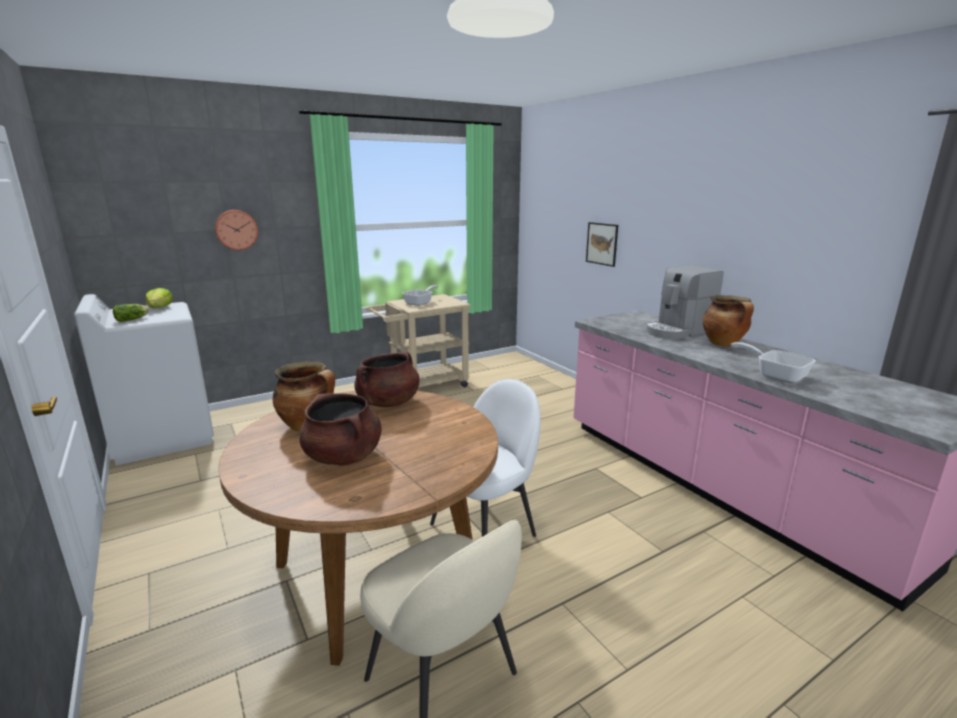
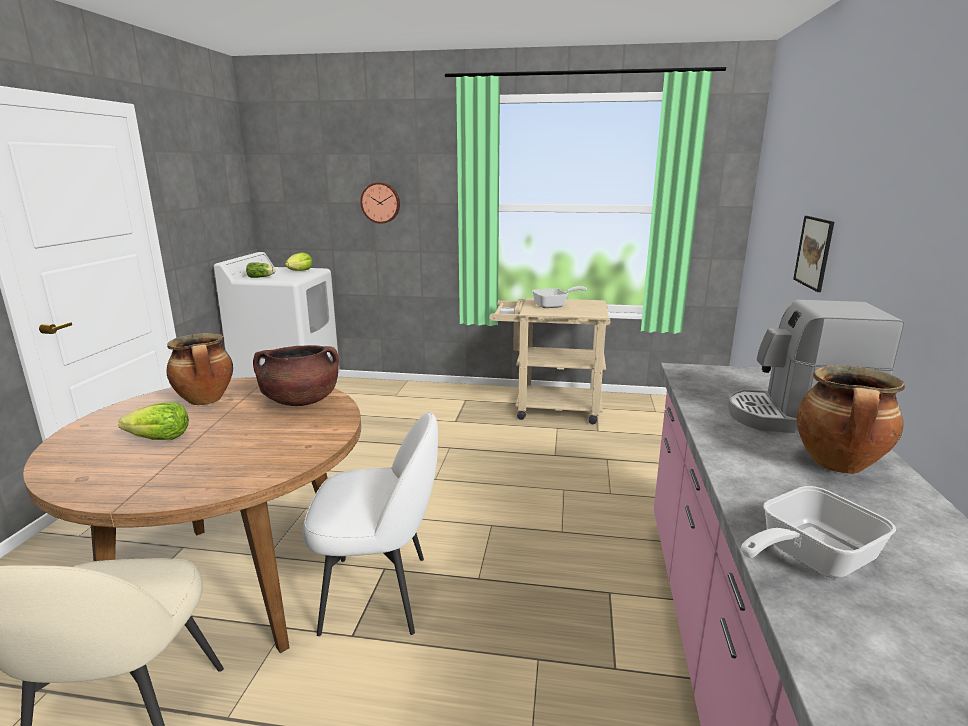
camera: 40 degrees right, 0 degrees up
brown cooking pot [299,393,381,466] -> lettuce [118,402,189,440]
frying pan [731,342,816,383] -> frying pan turned 120 degrees counterclockwise [741,486,896,578]

